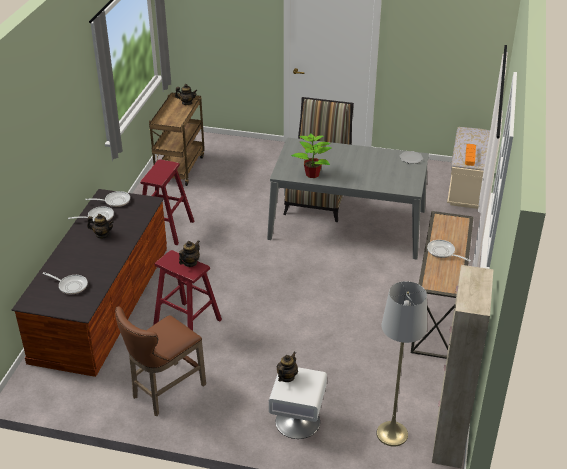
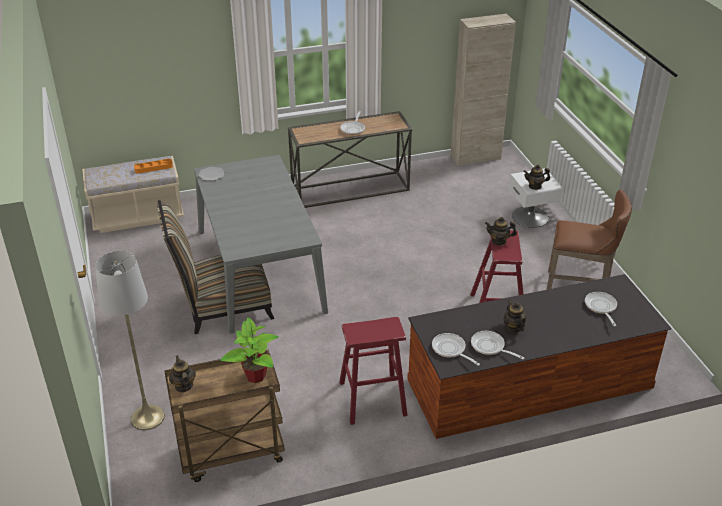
camera: 120 degrees left, 0 degrees up
potted plant [291,133,332,178] -> potted plant moved to [220,317,279,383]
grey floor lamp [376,281,427,446] -> grey floor lamp moved to [95,251,165,430]

